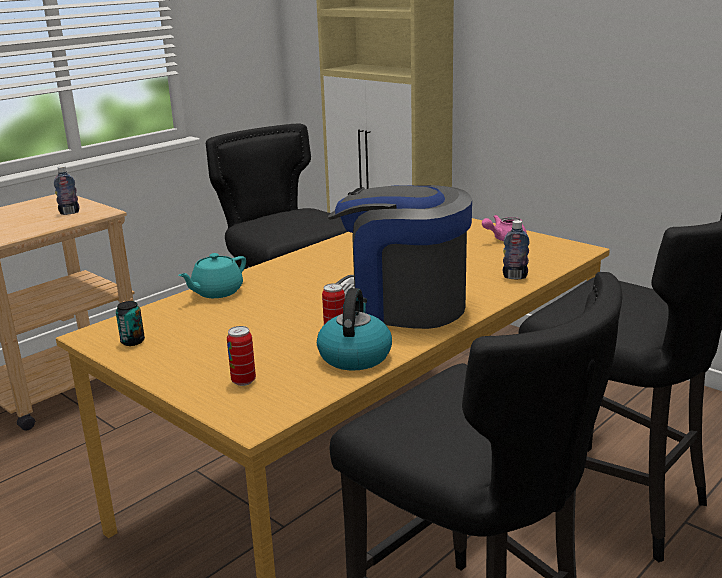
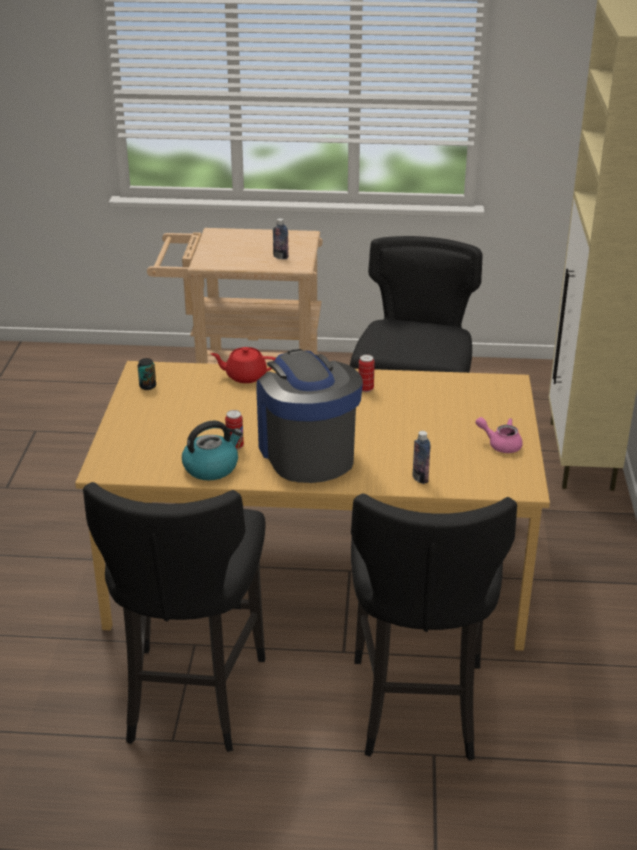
camera: 50 degrees right, 10 degrees up
turquoise teapot [178,253,246,298] -> red teapot [210,347,276,383]
can [227,326,256,386] -> can moved to [358,354,375,392]

